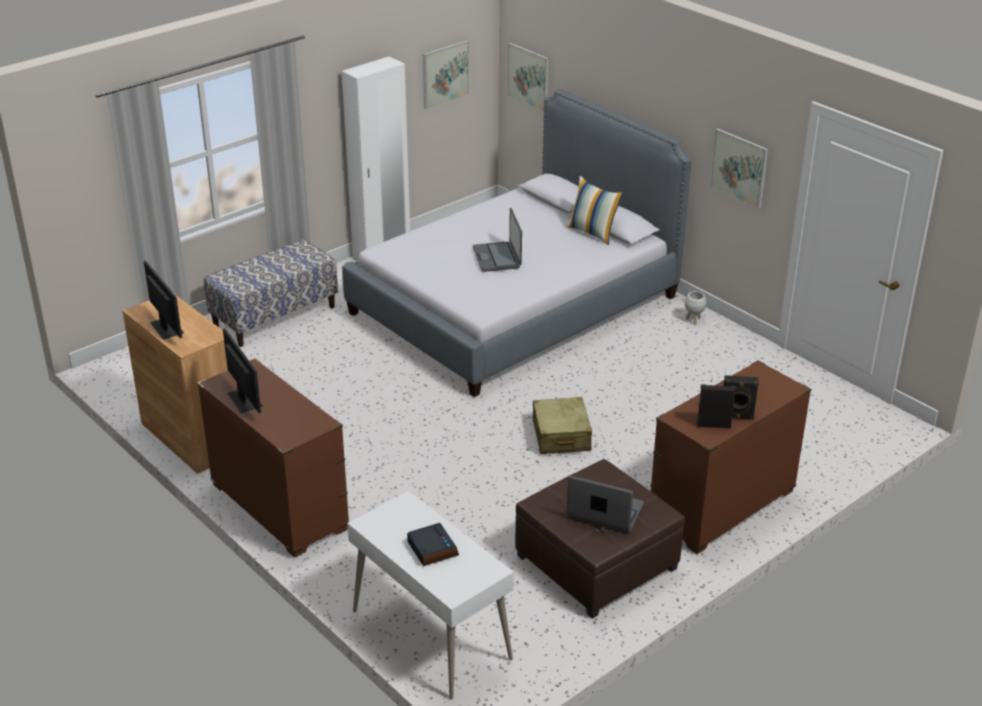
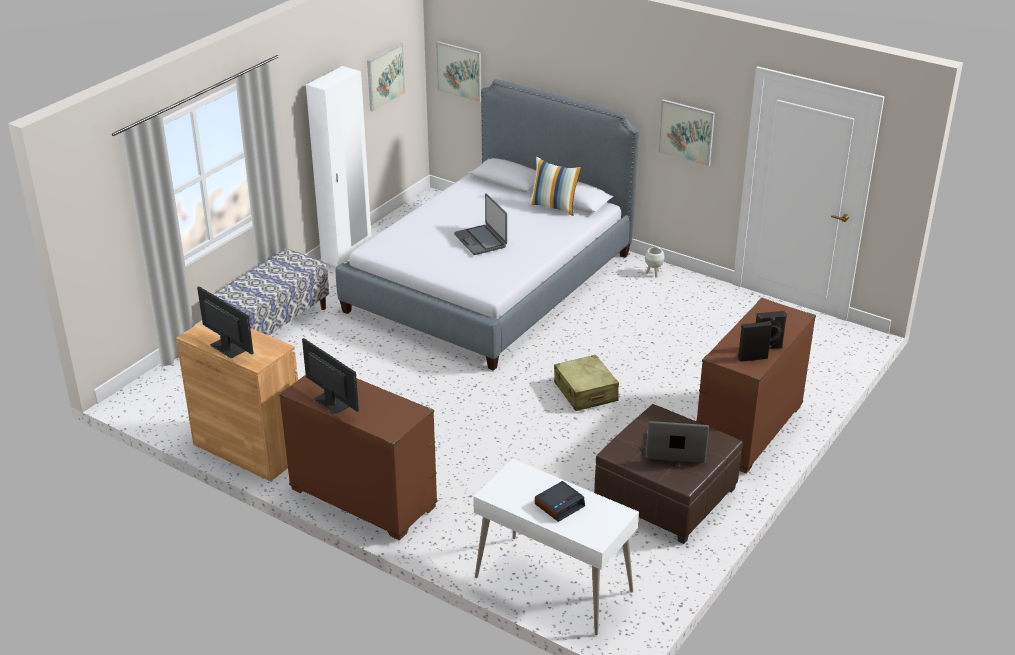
camera: 15 degrees left, 0 degrees up
alarm clock [407,523,459,566] -> alarm clock turned 90 degrees clockwise [535,481,585,522]

